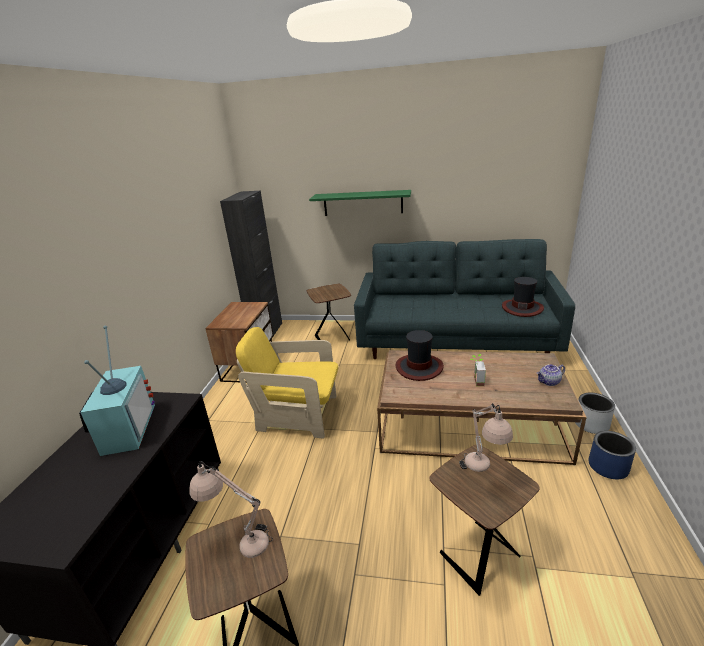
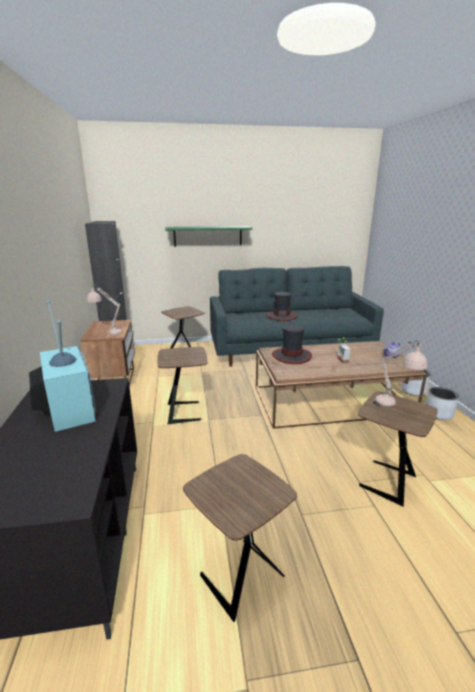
camera: 20 degrees left, 5 degrees down
beige table lamp [189,461,273,558] -> beige table lamp moved to [86,284,123,335]
yellow armchair [236,327,338,439] -> brown side table [157,347,207,424]
hat [502,277,544,317] -> hat moved to [266,292,297,321]
blue planter [589,431,636,479] -> grey planter [426,387,459,420]

